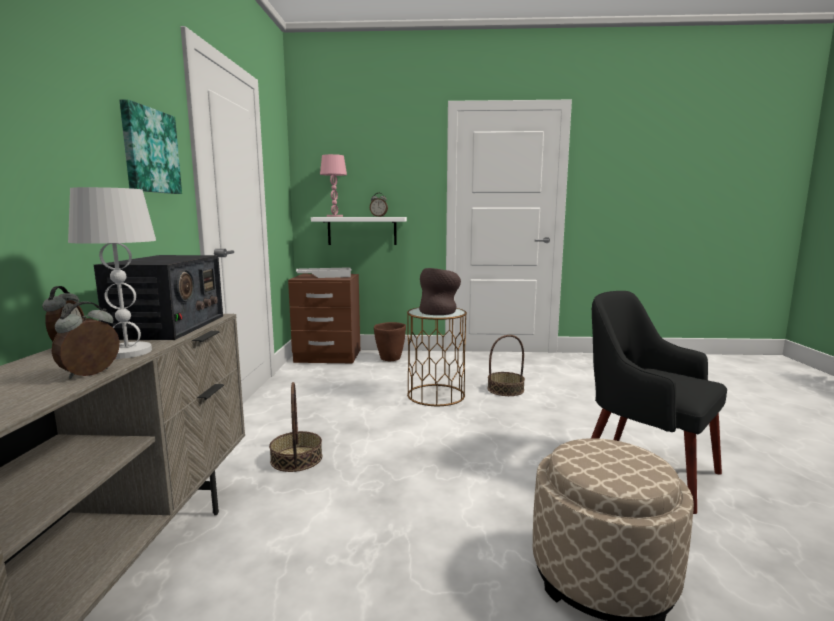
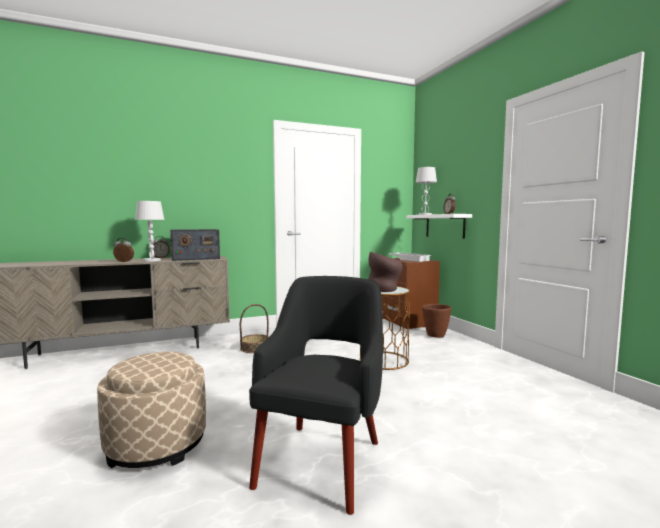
camera: 65 degrees right, 5 degrees down
picture [119,99,182,194] -> none
pink table lamp [320,154,347,217] -> white table lamp [416,167,437,215]
basket [487,335,525,396] -> none

